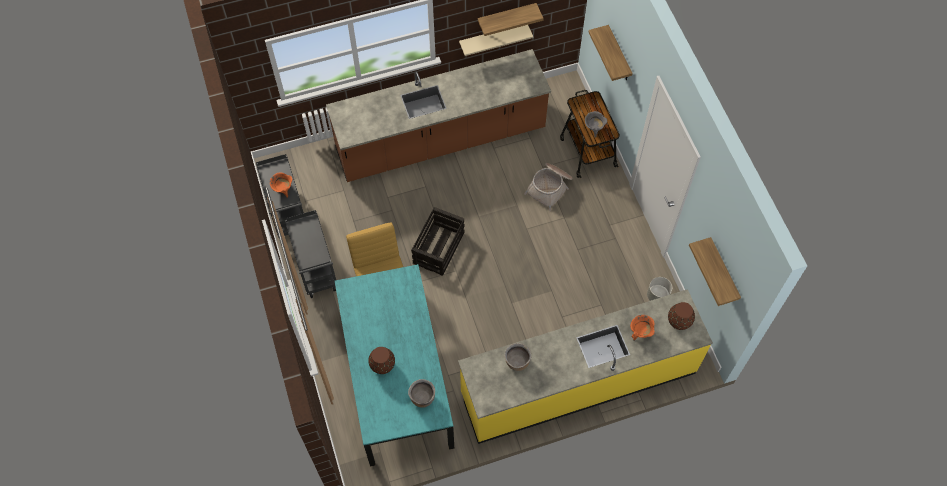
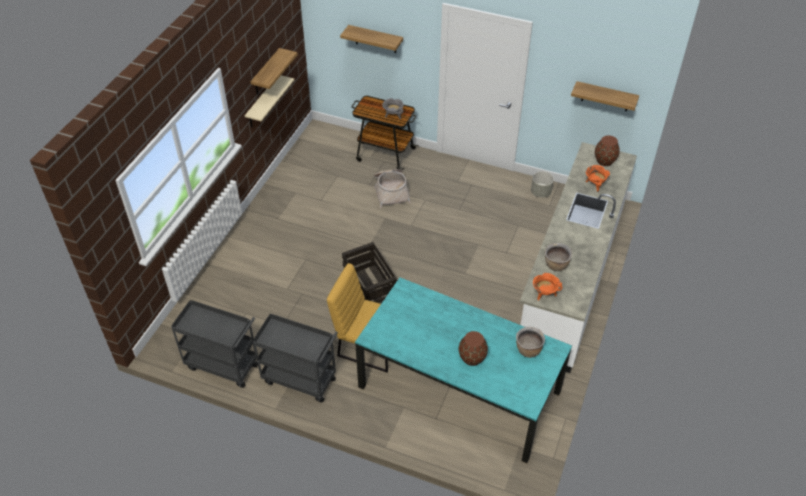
camera: 50 degrees left, 15 degrees down
orange cooking pot [269,172,292,198] -> orange cooking pot moved to [533,273,562,301]
brown counter [326,49,551,182] -> none
yellow counter [458,289,713,444] -> white counter [520,142,637,373]

